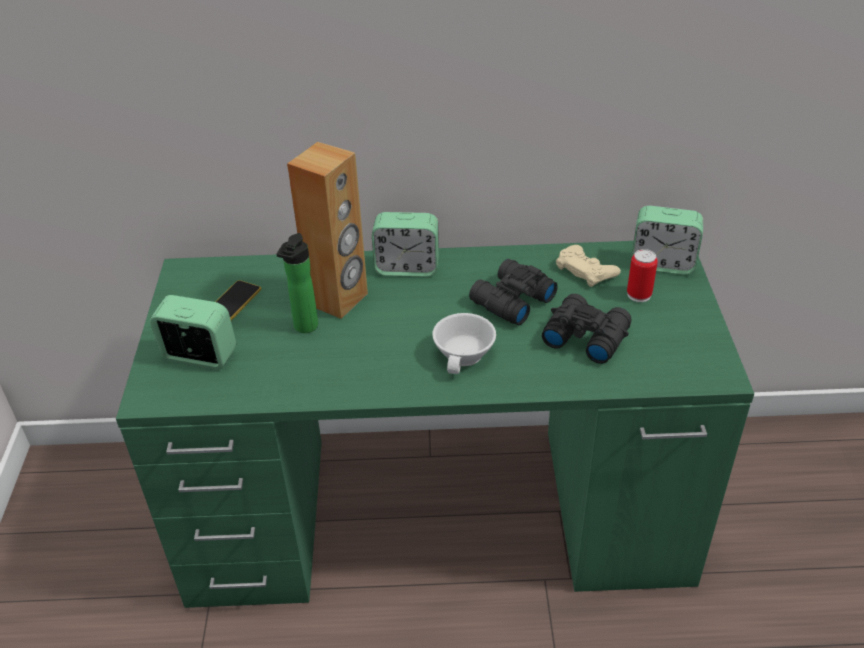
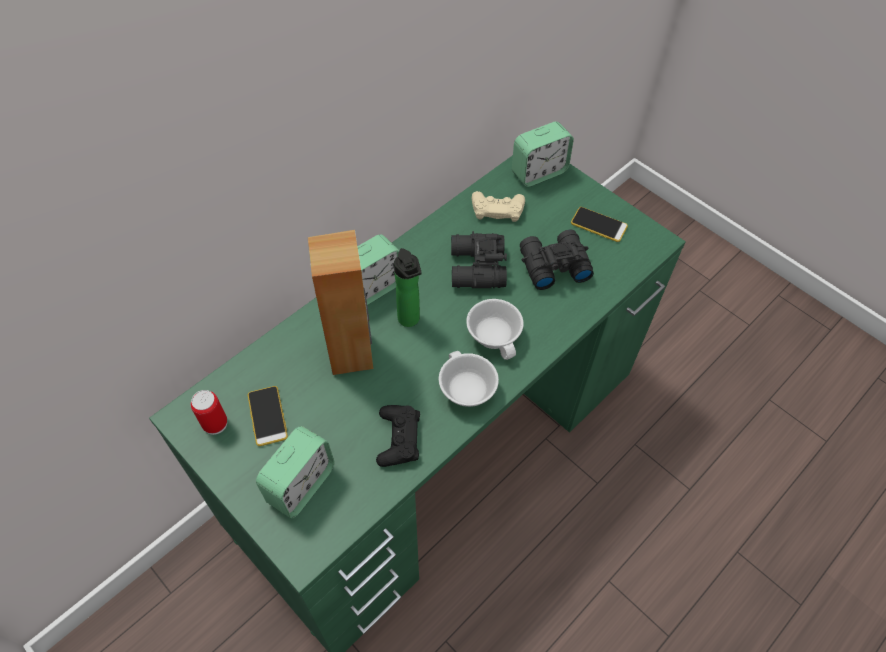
camera: 45 degrees left, 15 degrees up
alarm clock [150,295,236,370] -> alarm clock turned 150 degrees clockwise [256,426,334,519]
bottle [276,233,318,333] -> bottle moved to [394,248,421,327]
can [627,249,658,302] -> can moved to [191,390,227,435]
none -> black game controller [376,405,420,467]
none -> white cup [439,351,499,407]
none -> phone [571,207,628,242]

